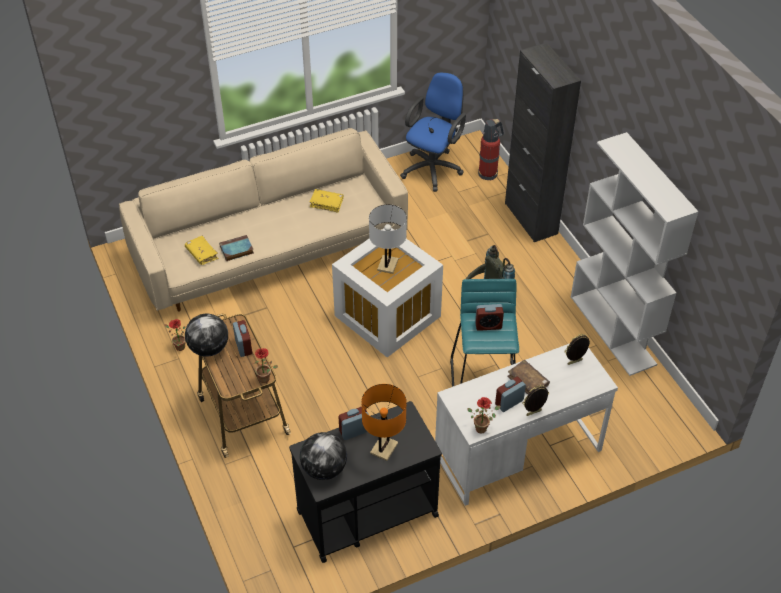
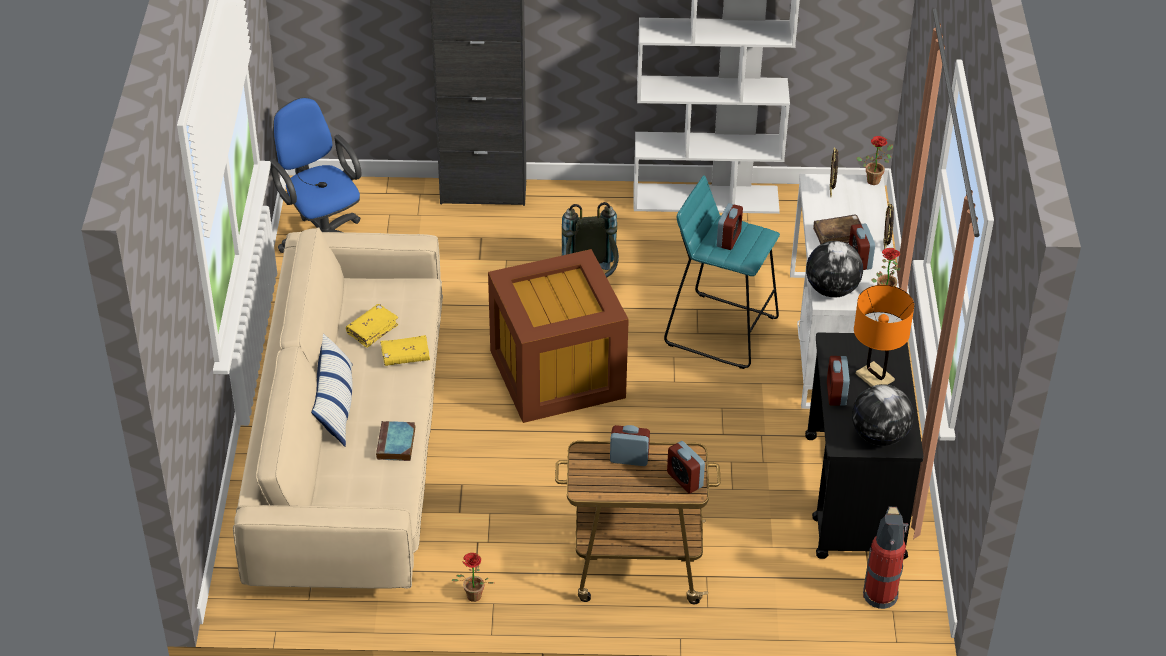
camera: 65 degrees left, 5 degrees down
yellow book [185,236,218,265] -> yellow book moved to [380,335,430,366]
globe [185,314,228,357] -> globe moved to [806,241,863,298]
potted plant [253,348,278,383] -> potted plant moved to [856,136,893,185]
white storage box [332,228,443,357] -> brown storage box [488,249,629,423]
white table lamp [369,204,407,274] -> none
fire extinguisher [478,119,504,181] -> fire extinguisher moved to [863,507,908,609]
none -> pillow [311,333,353,447]
none -> alarm clock [667,441,705,494]

